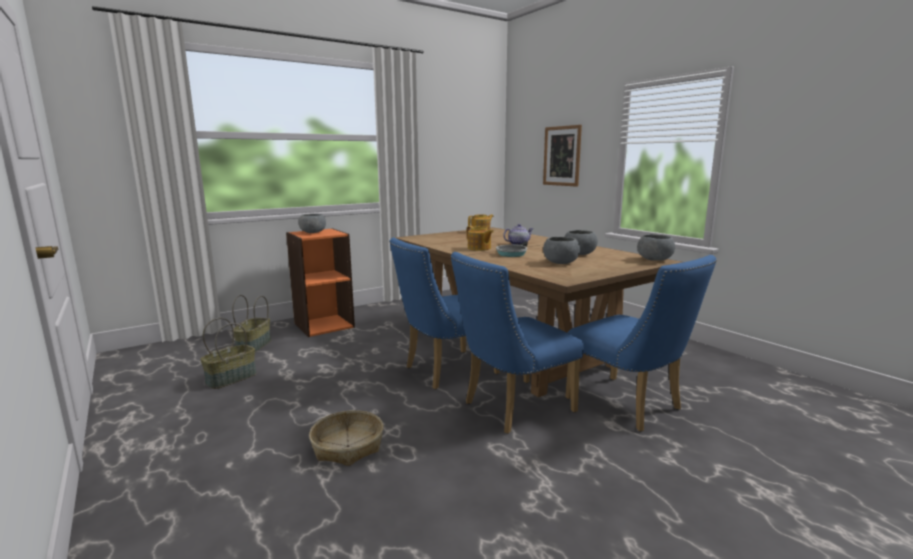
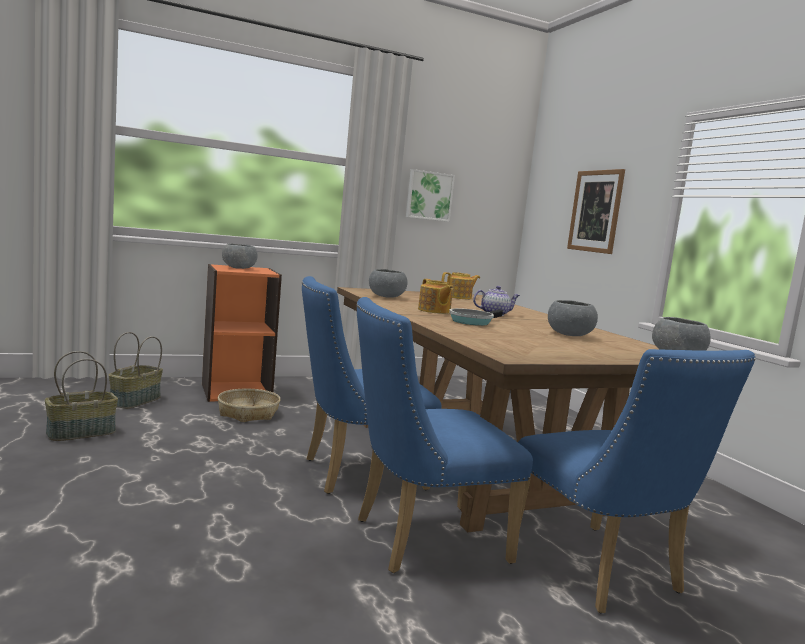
camera: 10 degrees right, 5 degrees down
basket [309,410,384,466] -> basket moved to [218,389,281,422]
grey bowl [543,237,580,264] -> grey bowl moved to [369,269,408,298]
none -> picture [406,169,455,222]

